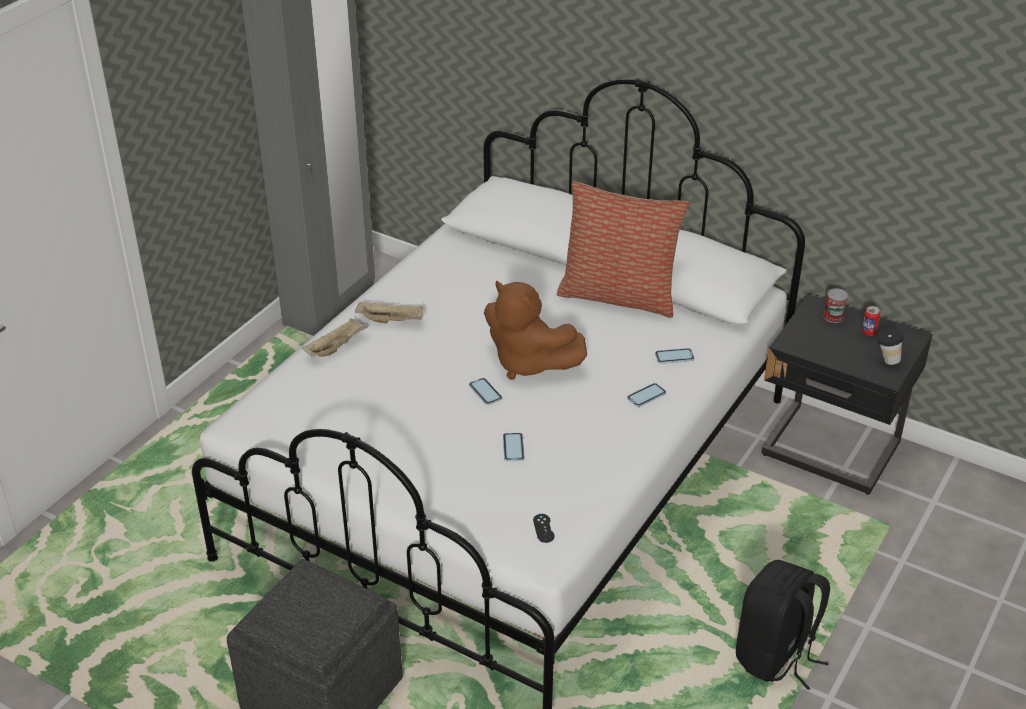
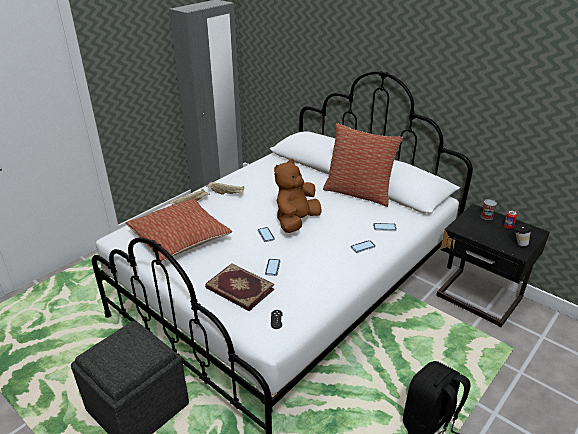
camera: 10 degrees right, 5 degrees down
brown plush toy [484,281,587,379] -> brown plush toy turned 75 degrees clockwise [274,159,321,233]
none -> pillow [126,199,232,262]
none -> book [205,263,274,311]

